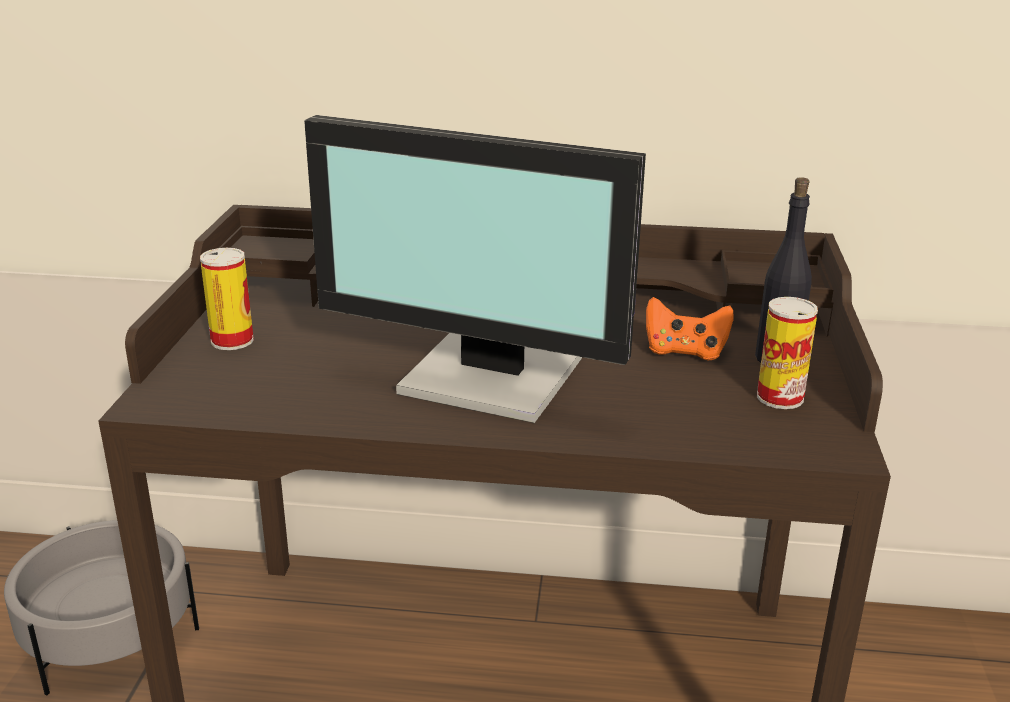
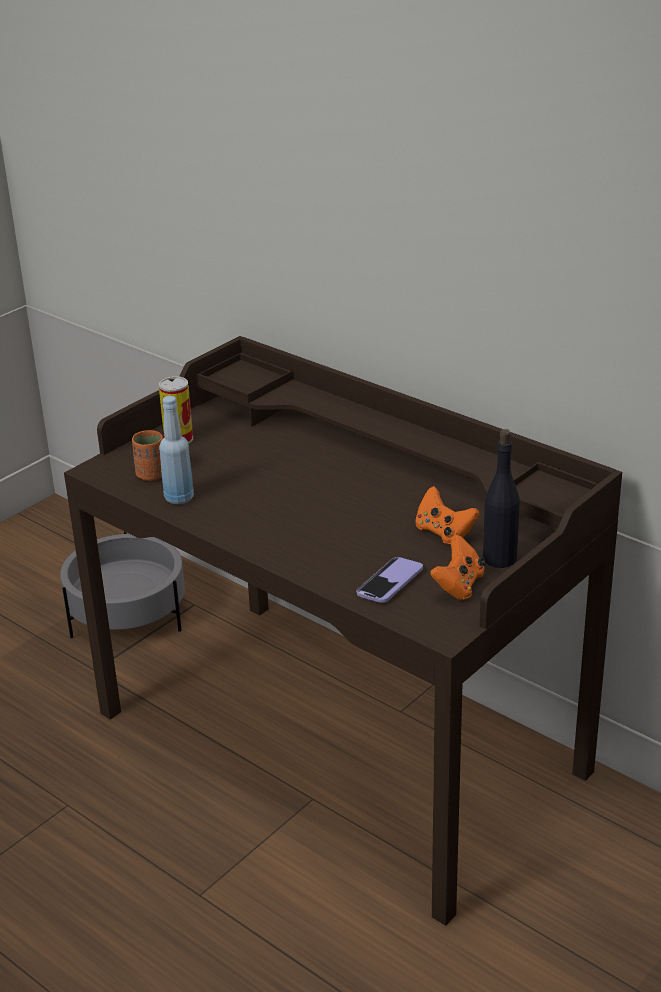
camera: 35 degrees right, 5 degrees up
monitor [304,115,646,423] -> none
can [757,297,818,409] -> orange game controller [430,535,486,600]
none -> orange cup [132,430,163,481]
none -> blue bottle [159,396,194,504]
none -> phone [356,557,423,603]

